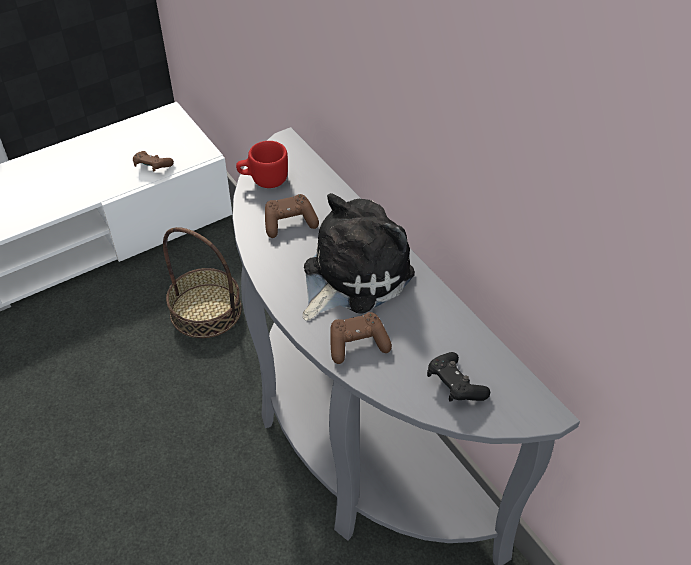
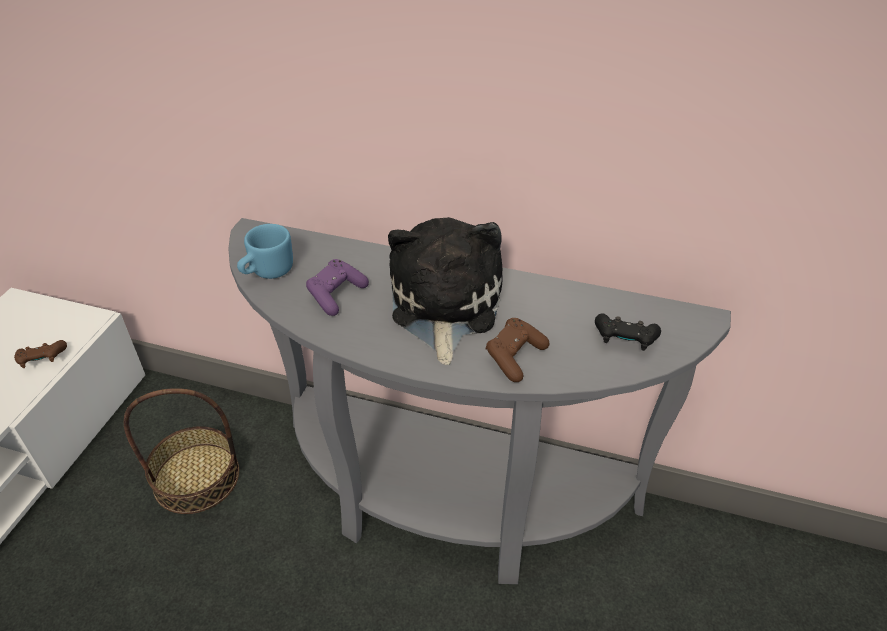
camera: 40 degrees left, 5 degrees down
red mug [236,141,288,188] -> blue mug [237,224,293,279]
brown game controller [265,194,319,238] -> purple game controller [306,259,369,316]

